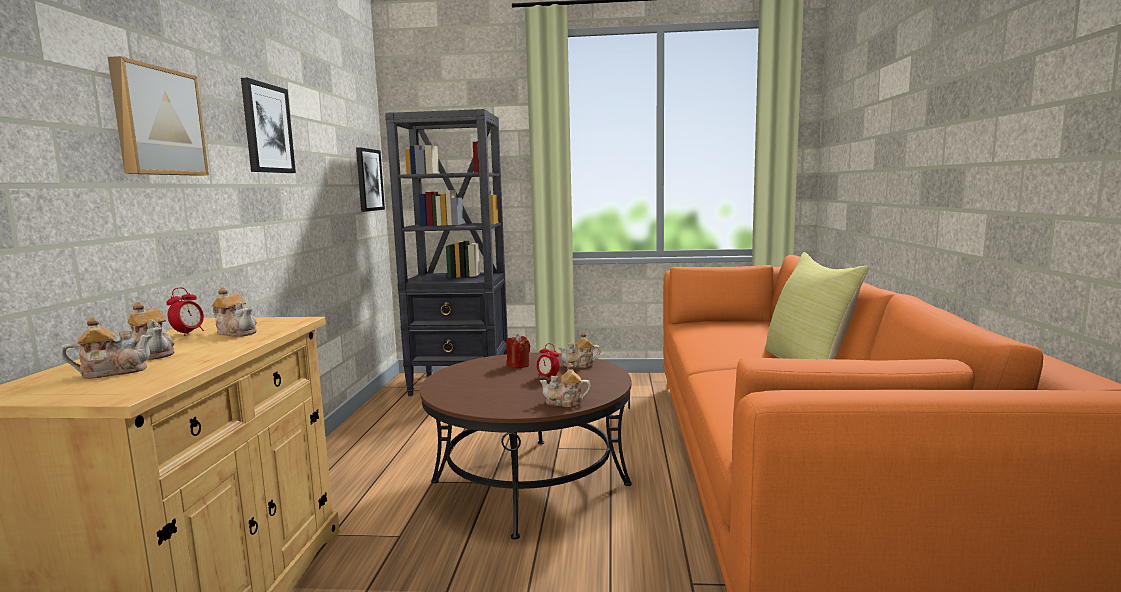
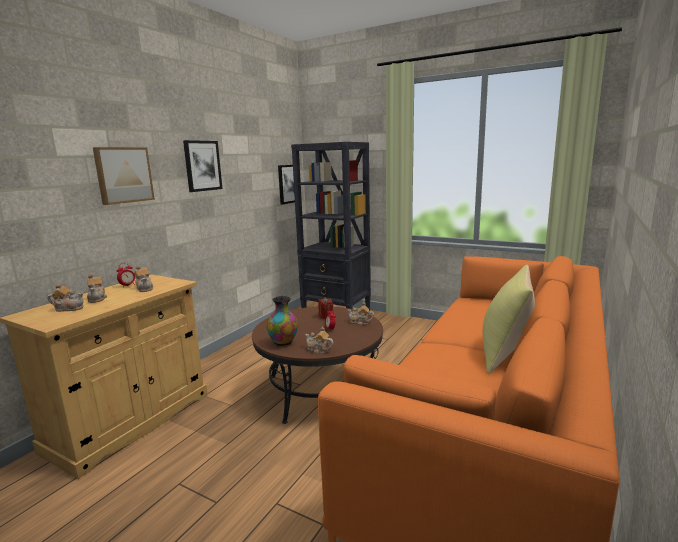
camera: 25 degrees right, 5 degrees up
none -> vase [267,296,298,346]

